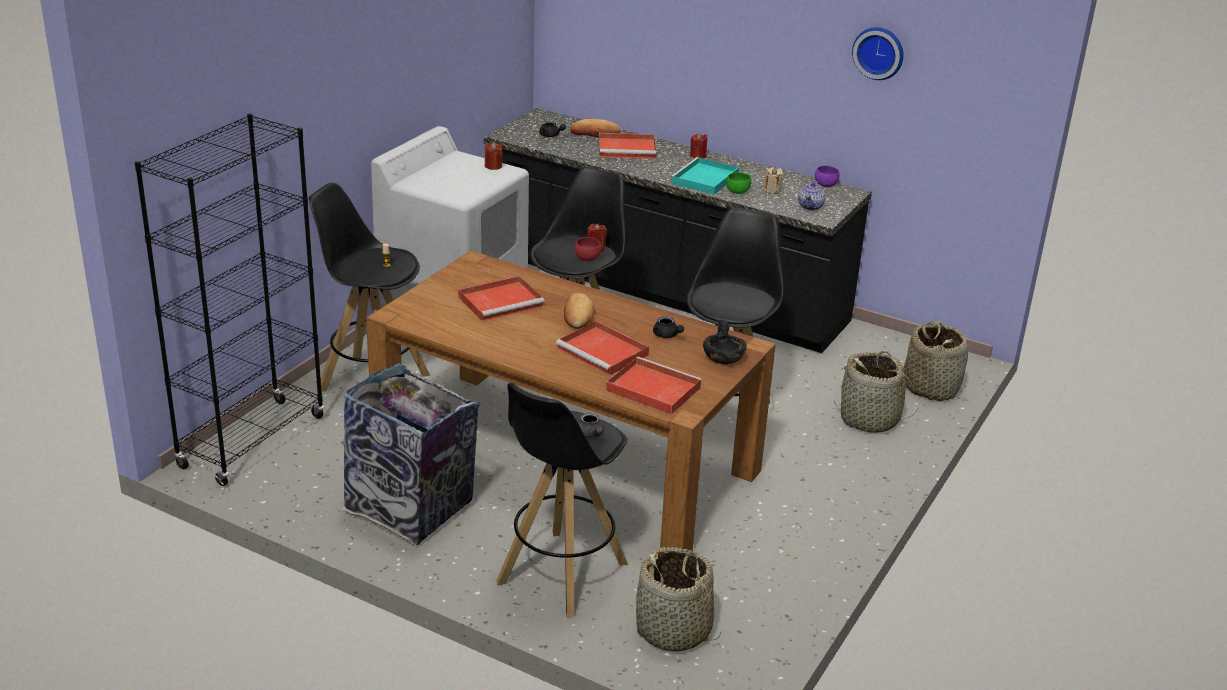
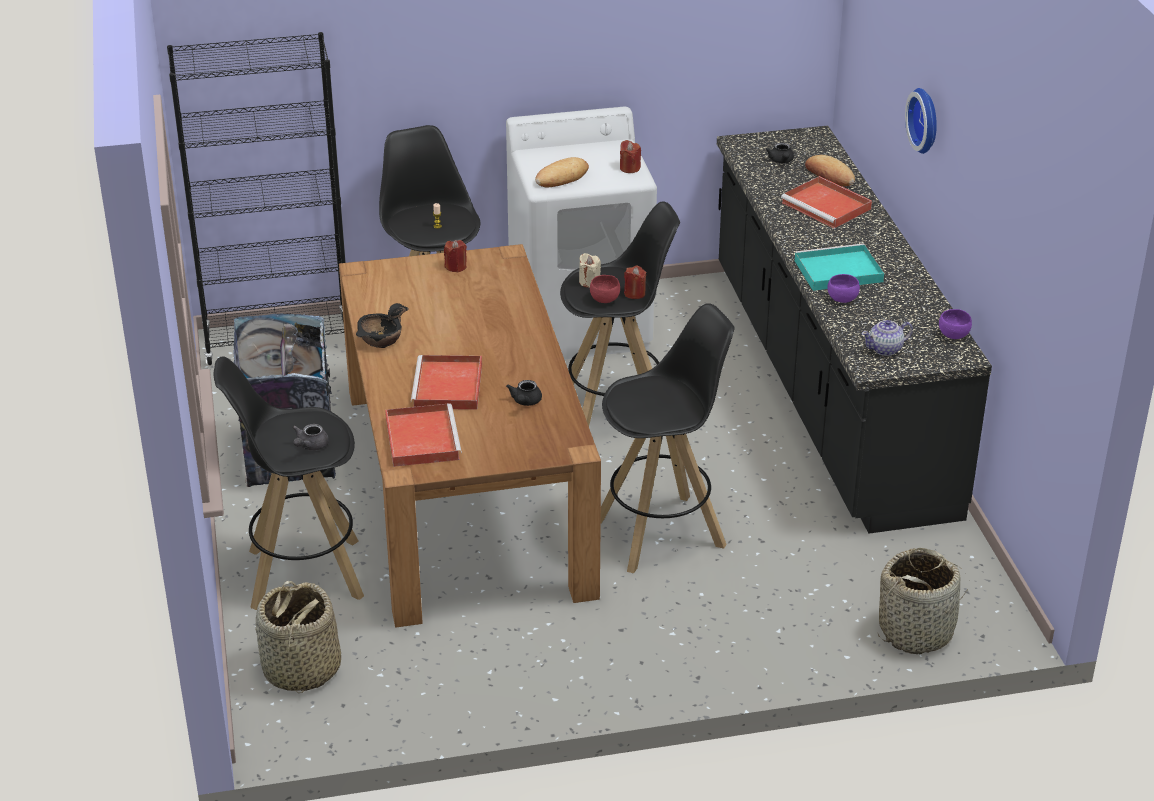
camera: 50 degrees right, 5 degrees up
red tray [458,276,545,322] -> none
bread [564,293,594,329] -> bread moved to [535,157,589,187]
red candle [690,133,707,158] -> red candle moved to [444,240,467,272]
black bowl [703,320,747,365] -> black bowl moved to [356,303,409,348]
green bowl [726,172,751,194] -> purple bowl [827,274,860,303]
beige candle [763,167,783,194] -> beige candle moved to [579,253,601,288]
basket [833,351,919,433] -> none
wall clock [852,27,904,80] -> wall clock moved to [905,88,937,154]

